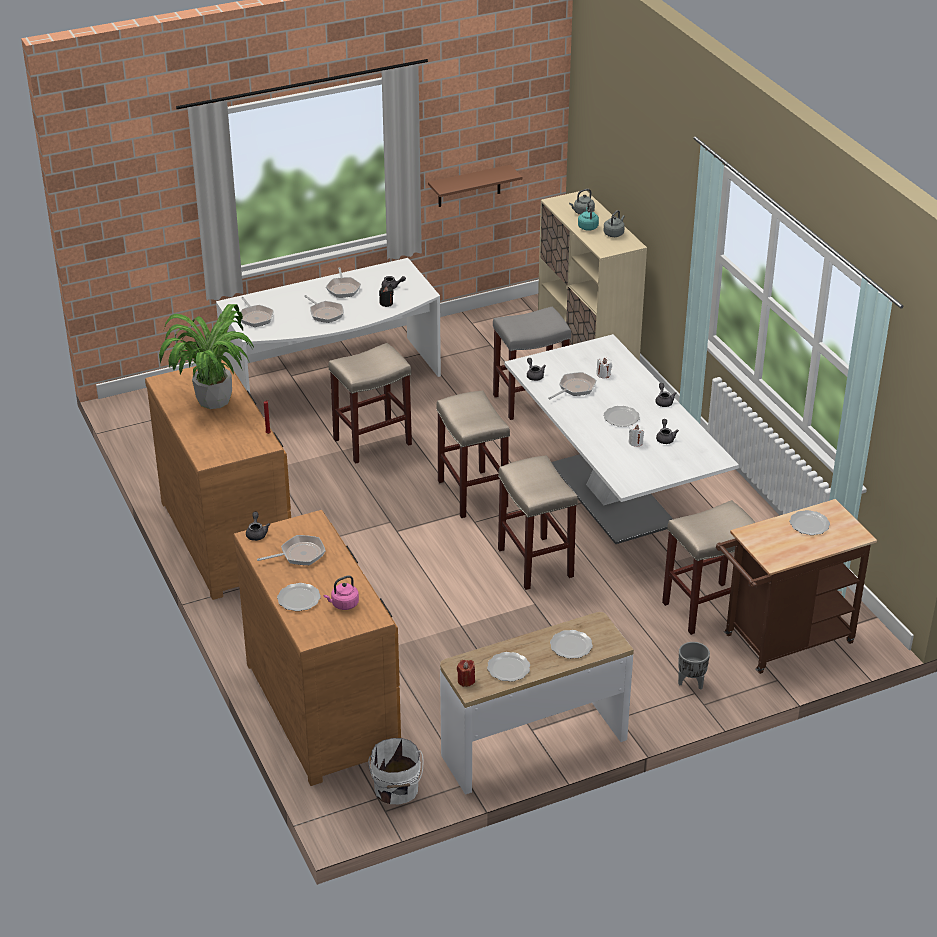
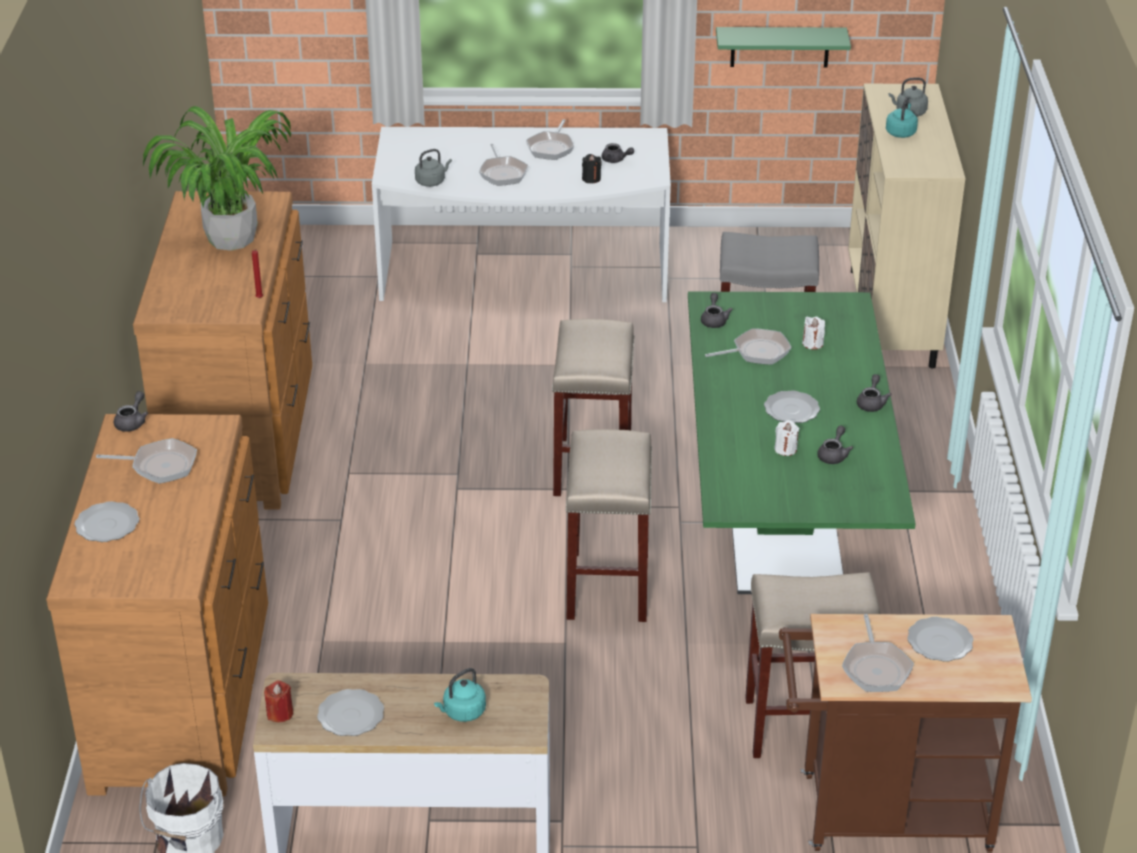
camera: 25 degrees right, 0 degrees up
frying pan [241,297,273,327] -> frying pan moved to [842,614,914,692]
pink kettle [324,575,359,610] -> none
beige stool [328,343,412,463] -> none
brown shelf [428,165,522,207] -> green shelf [716,27,851,67]
white dining table [504,334,739,544] -> green dining table [688,291,916,594]
plate [550,630,593,659] -> turquoise kettle [434,668,486,722]
grey kettle [604,210,625,237] -> grey kettle moved to [415,149,452,187]
grey planter [678,642,710,690] -> none

